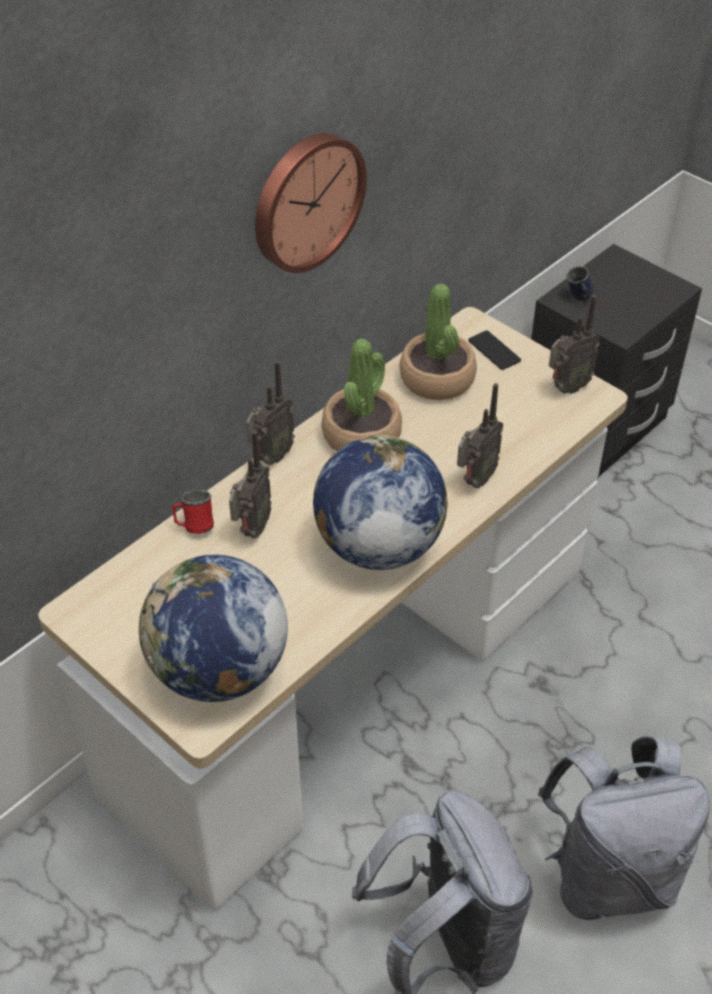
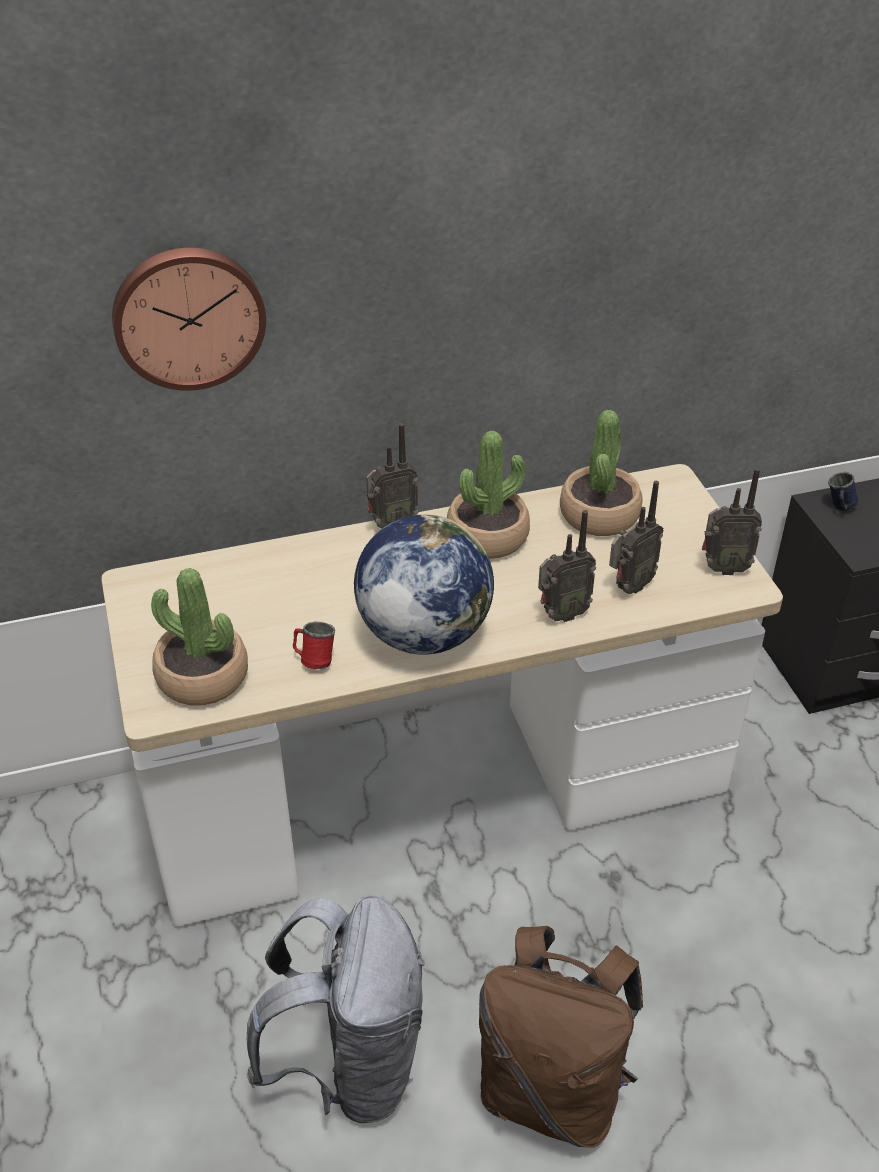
camera: 30 degrees right, 5 degrees down
globe [139,555,288,702] -> potted plant [151,568,248,705]
red mug [172,490,214,534] -> red mug moved to [293,621,335,669]
radio [229,430,271,538] -> radio moved to [609,481,664,594]
wall clock [255,133,367,273] -> wall clock moved to [112,248,266,391]
phone [468,330,521,370] -> none
grey backpack [537,736,710,920] -> brown backpack [479,926,643,1148]

